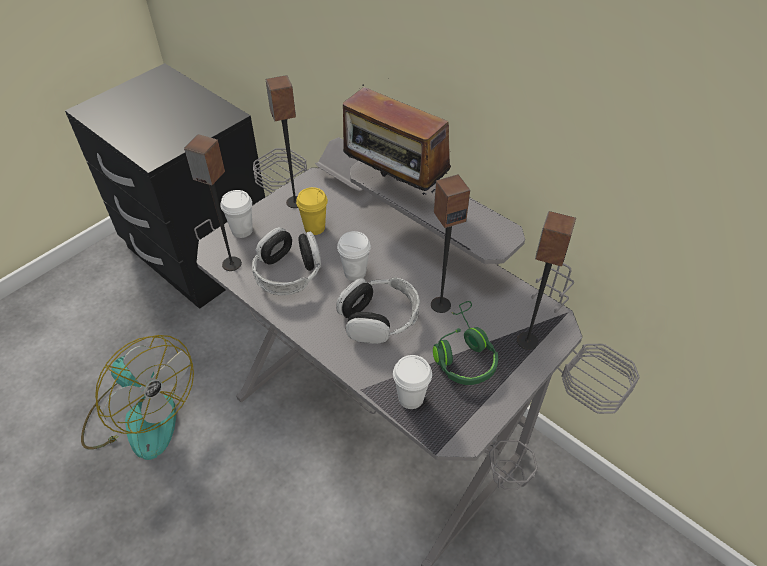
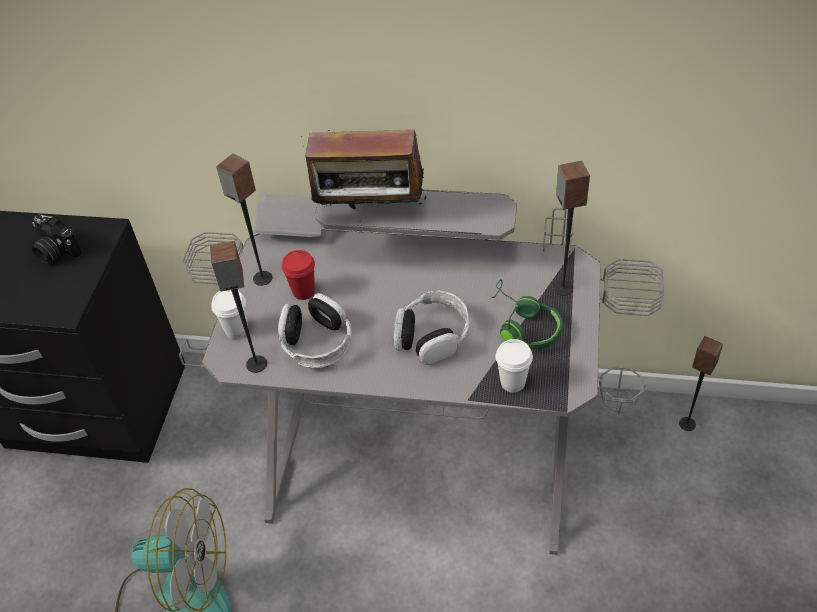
camera: 30 degrees left, 0 degrees up
yellow cup [296,187,328,235] -> red cup [282,250,315,300]
white cup [337,231,371,281] -> none
speaker [431,174,470,313] -> speaker moved to [679,336,723,431]
none -> camera [32,214,82,264]

